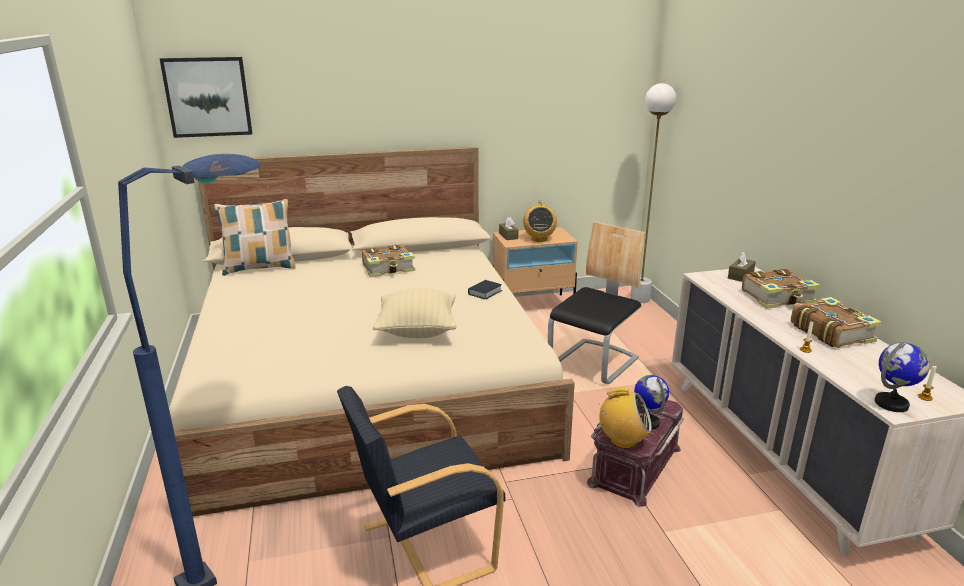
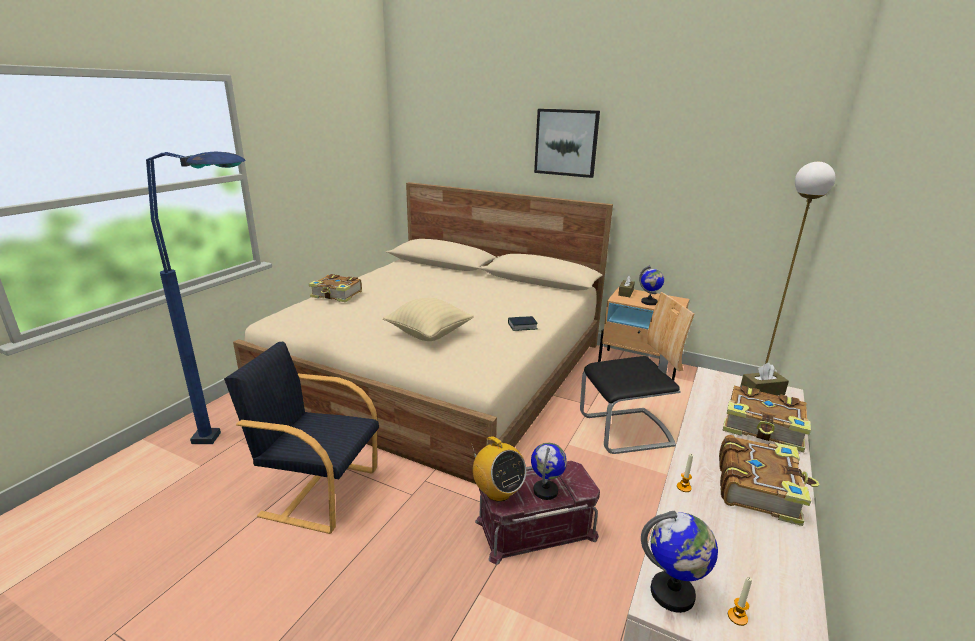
camera: 40 degrees right, 0 degrees up
picture [160,57,252,138] -> picture moved to [534,109,600,178]
pillow [214,199,296,276] -> none
book [362,245,415,277] -> book moved to [309,274,362,302]
radio [523,201,557,242] -> globe [639,265,664,305]

